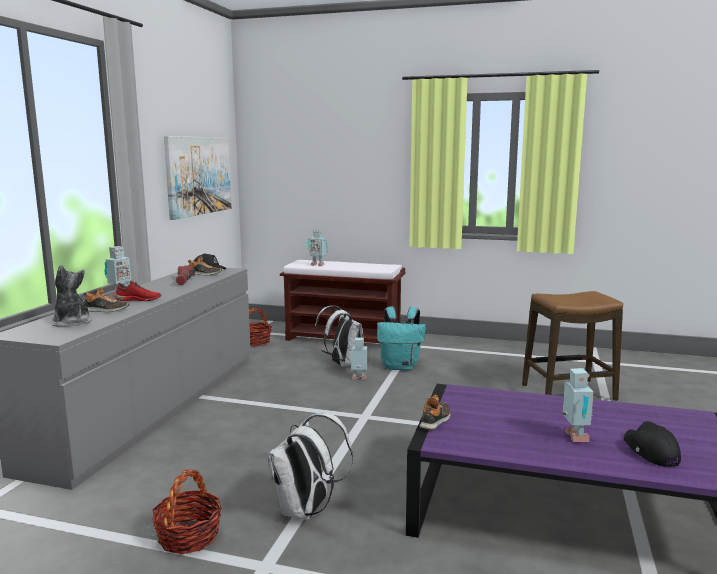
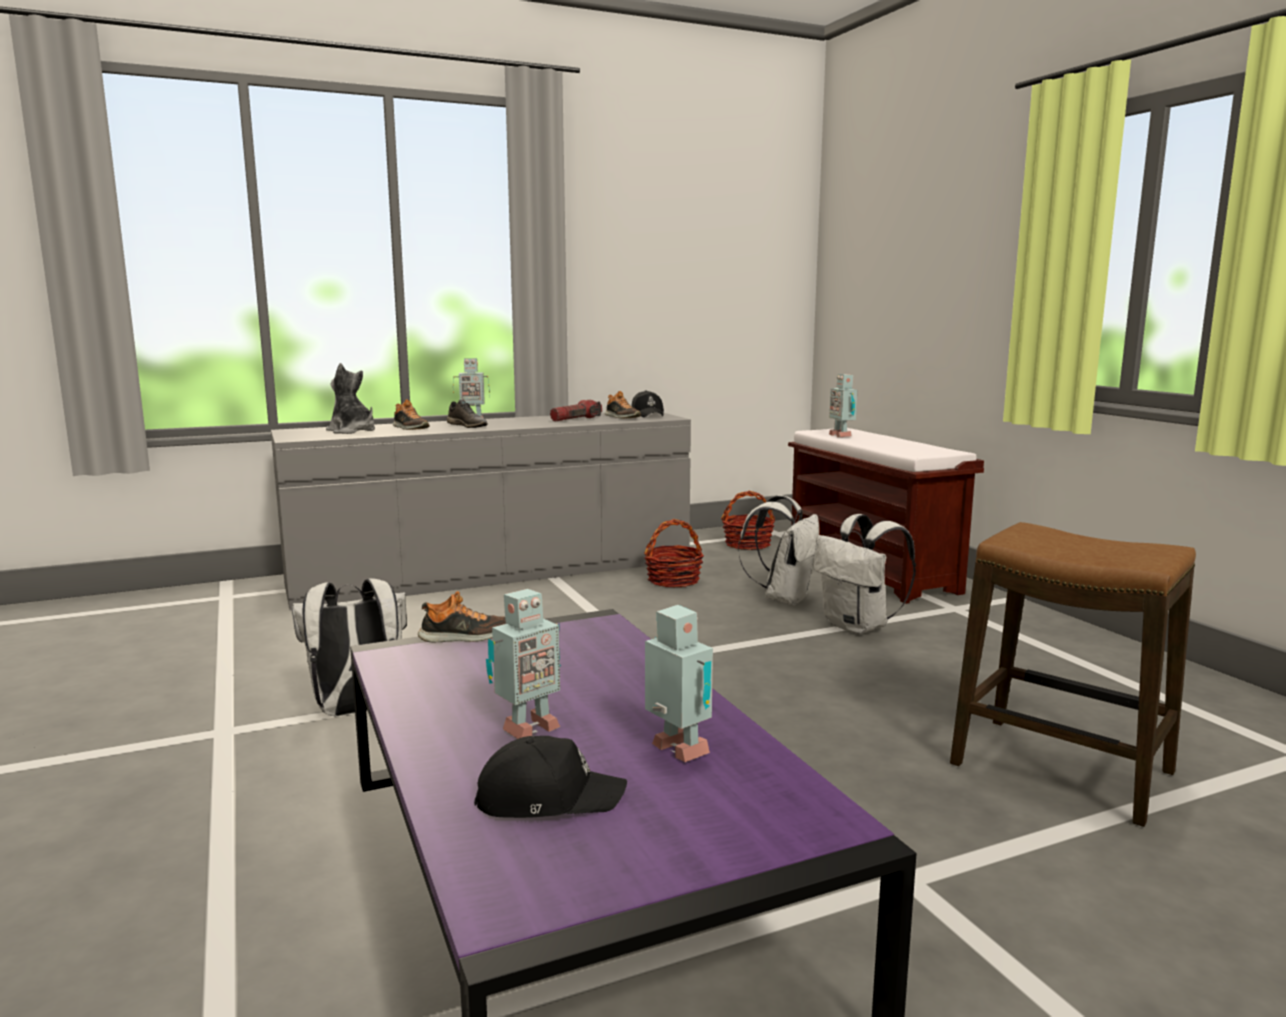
camera: 50 degrees right, 0 degrees up
plush toy [52,265,92,327] -> plush toy turned 60 degrees counterclockwise [326,363,375,434]
red shoe [115,281,161,301] -> grey shoe [447,400,488,428]
basket [152,469,221,554] -> basket moved to [644,519,704,588]
picture [164,136,231,220] -> none
toy robot [347,337,372,380] -> toy robot moved to [645,605,713,762]
turquoise backpack [377,306,426,370] -> white backpack [813,514,916,634]
black cap [624,421,681,467] -> black cap turned 45 degrees clockwise [474,736,627,818]

